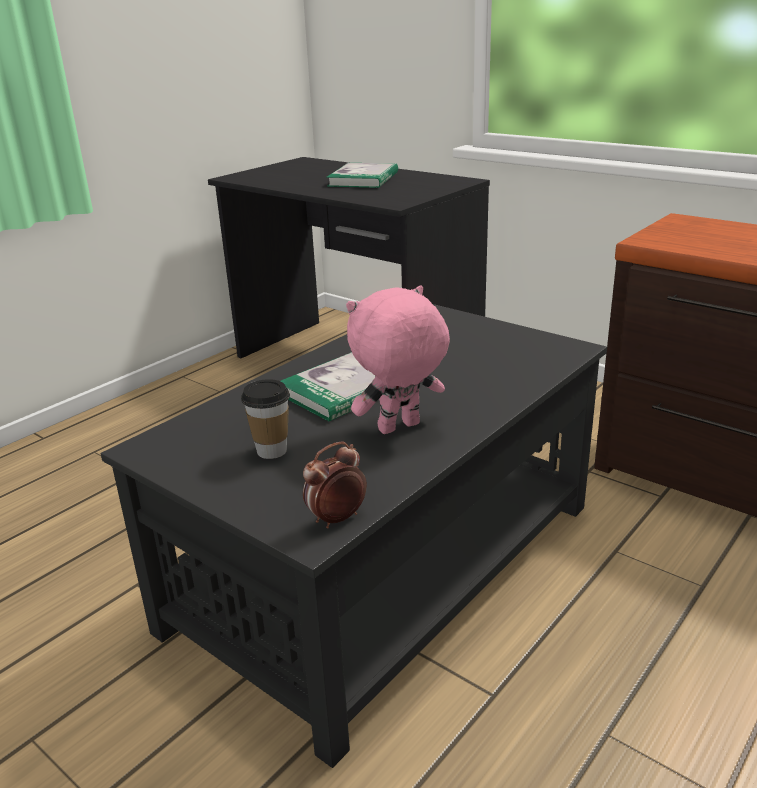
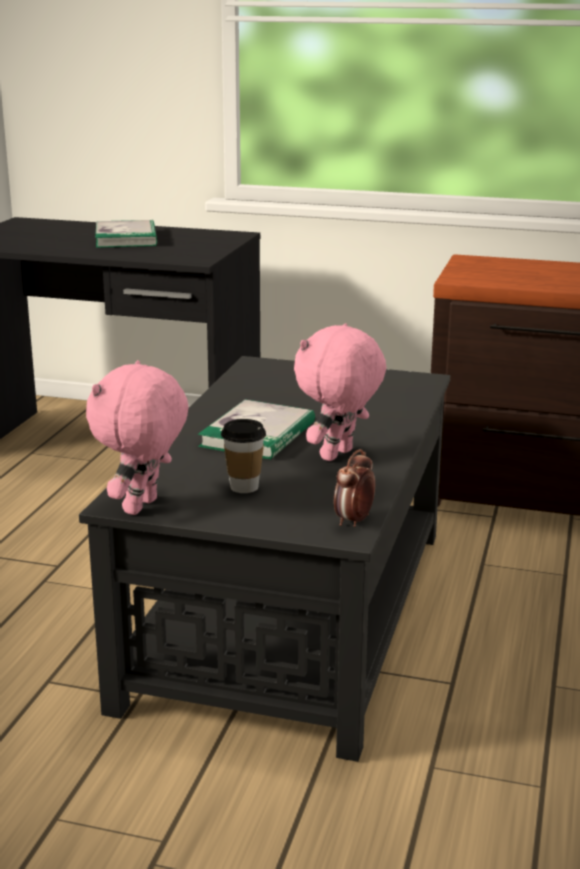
camera: 25 degrees left, 5 degrees down
none -> pink plush toy [86,360,189,515]

